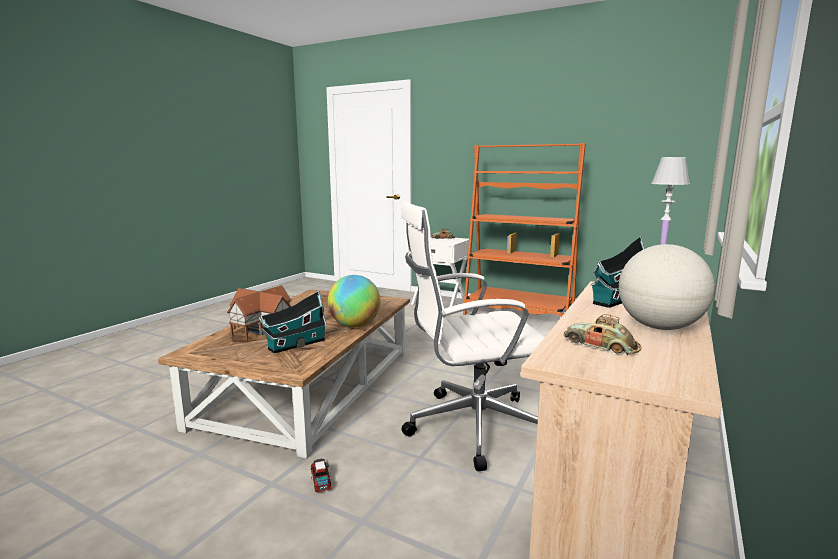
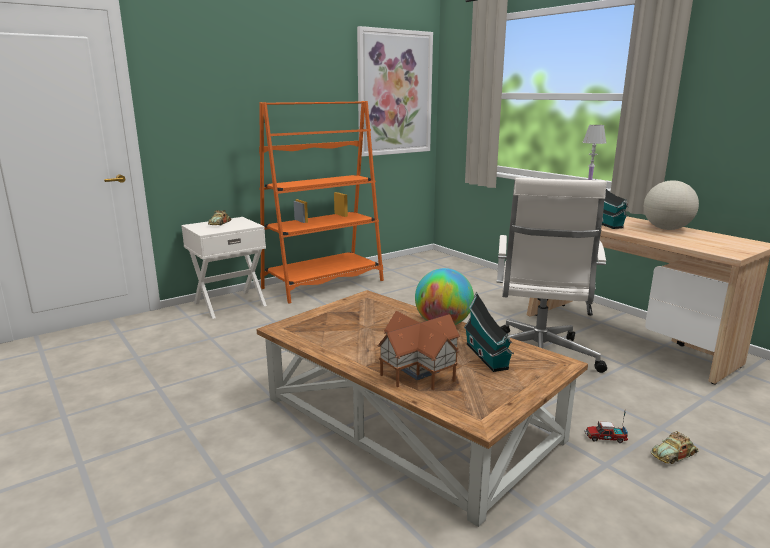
camera: 65 degrees left, 5 degrees up
toy car [563,314,642,355] -> toy car moved to [651,431,699,464]
none -> picture [357,26,433,157]

